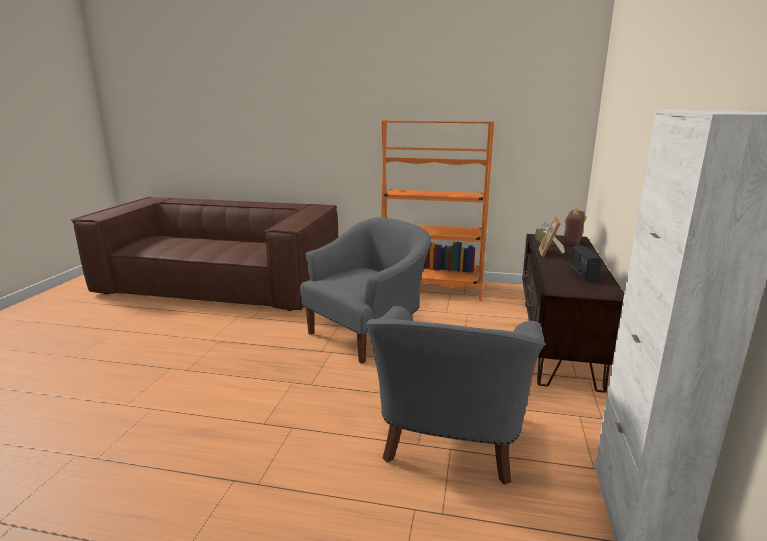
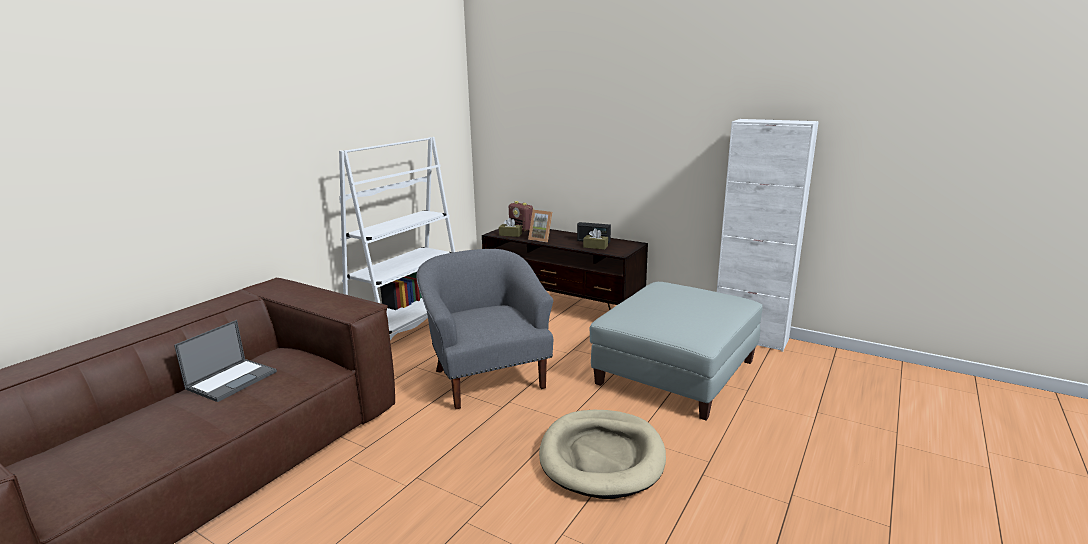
camera: 70 degrees left, 0 degrees up
grey armchair [365,306,546,485] -> grey ottoman [590,282,763,420]
orange bookcase [381,120,494,301] -> white bookcase [339,137,455,340]
none -> laptop [174,320,277,402]
none -> beige dog bed [539,410,666,499]
none -> brown tissue box [583,228,608,250]

